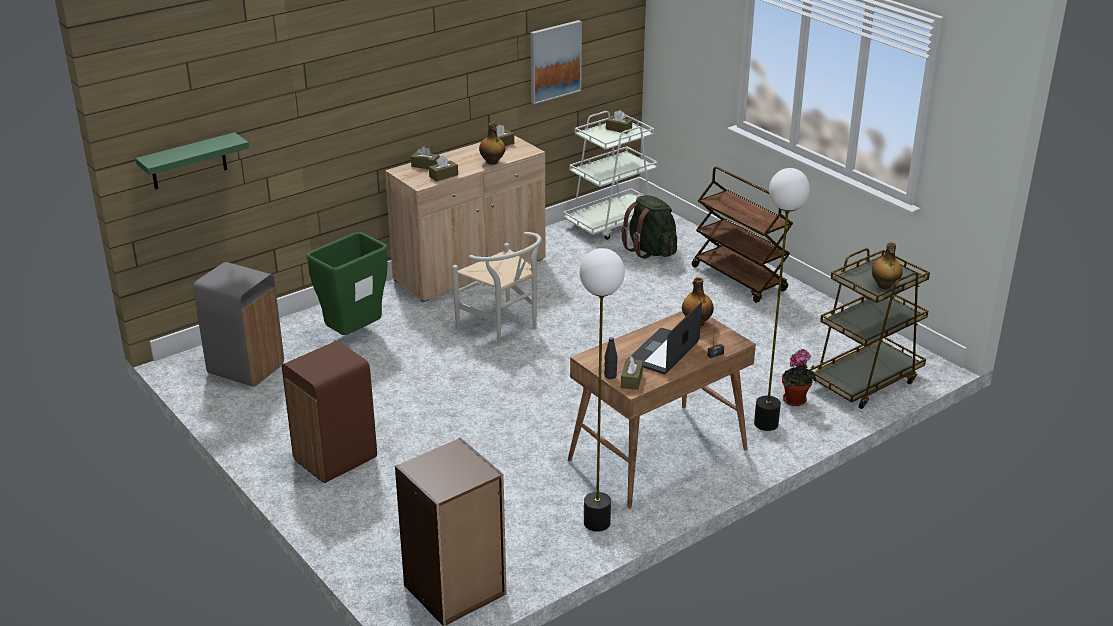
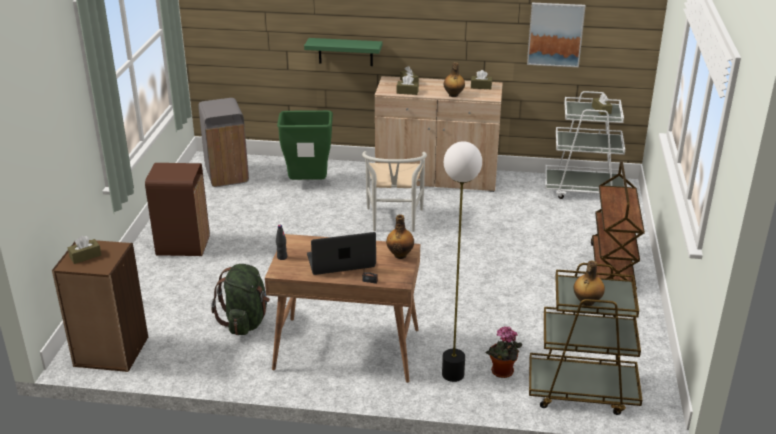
camera: 45 degrees right, 0 degrees up
green shelf [135,132,249,190] -> green shelf moved to [304,38,382,66]
floor lamp [579,248,625,532] -> none
green backpack [621,195,677,259] -> green backpack moved to [211,264,270,335]
brown tissue box [621,356,643,390] -> brown tissue box moved to [68,235,101,264]

